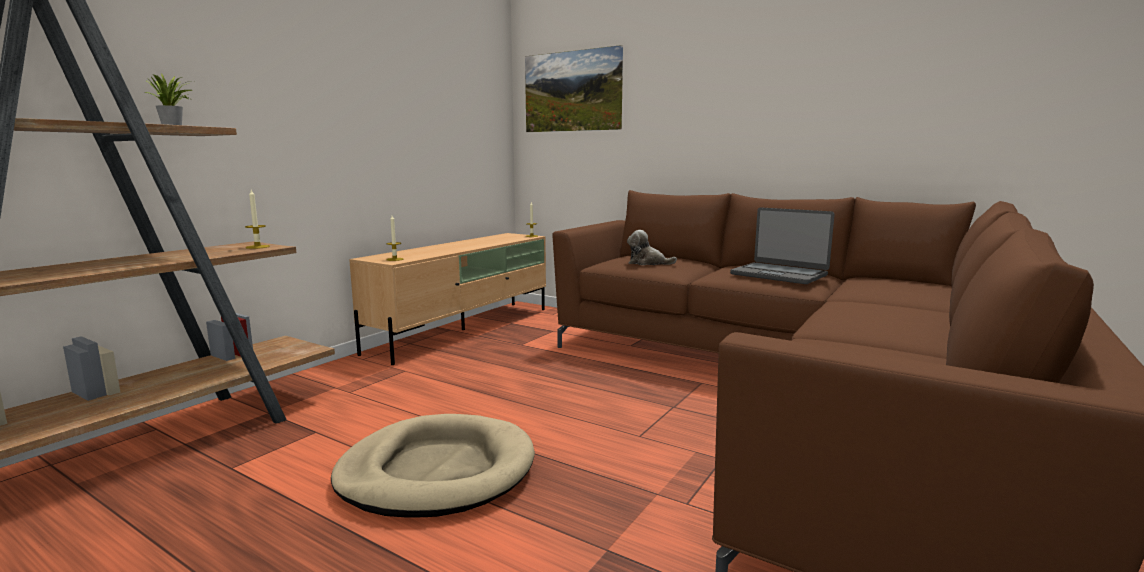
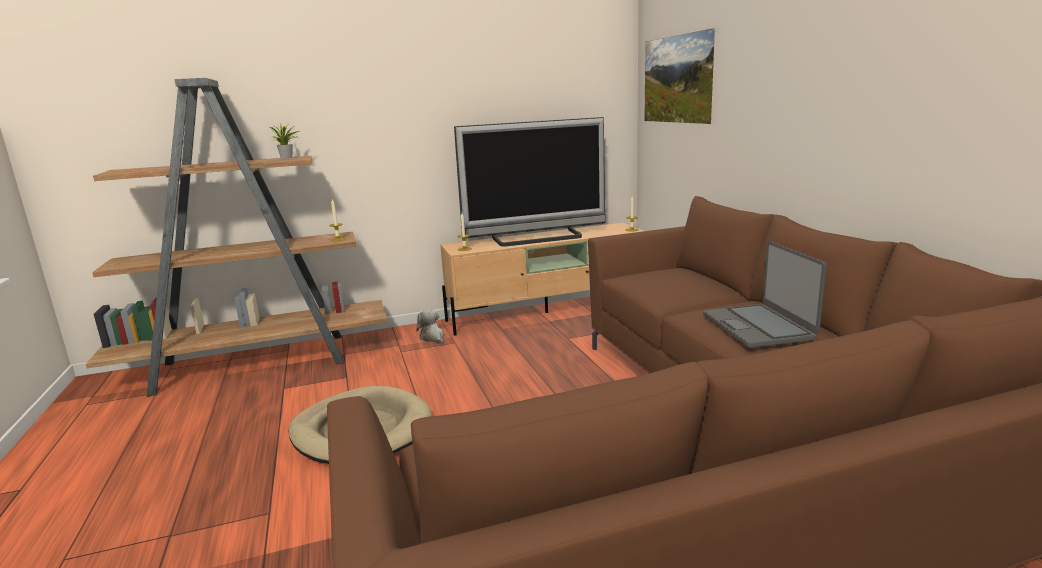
camera: 40 degrees right, 5 degrees up
plush toy [627,230,677,265] -> plush toy moved to [416,309,444,344]
none -> television [454,117,606,247]

